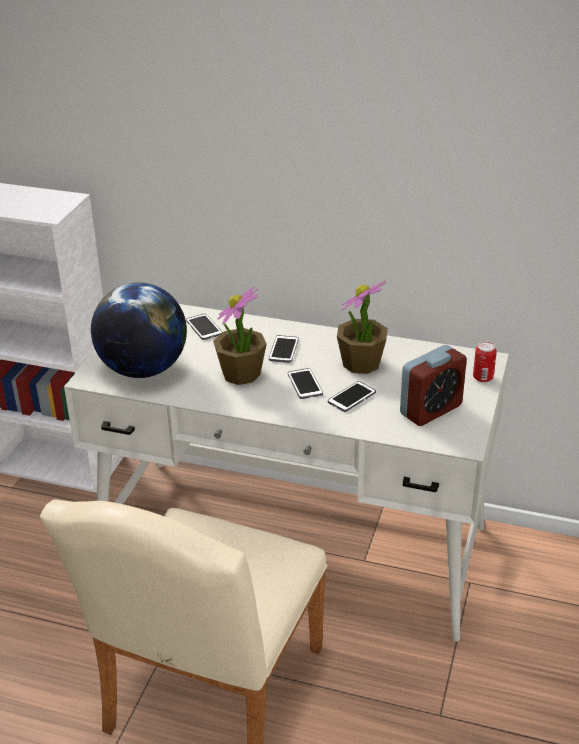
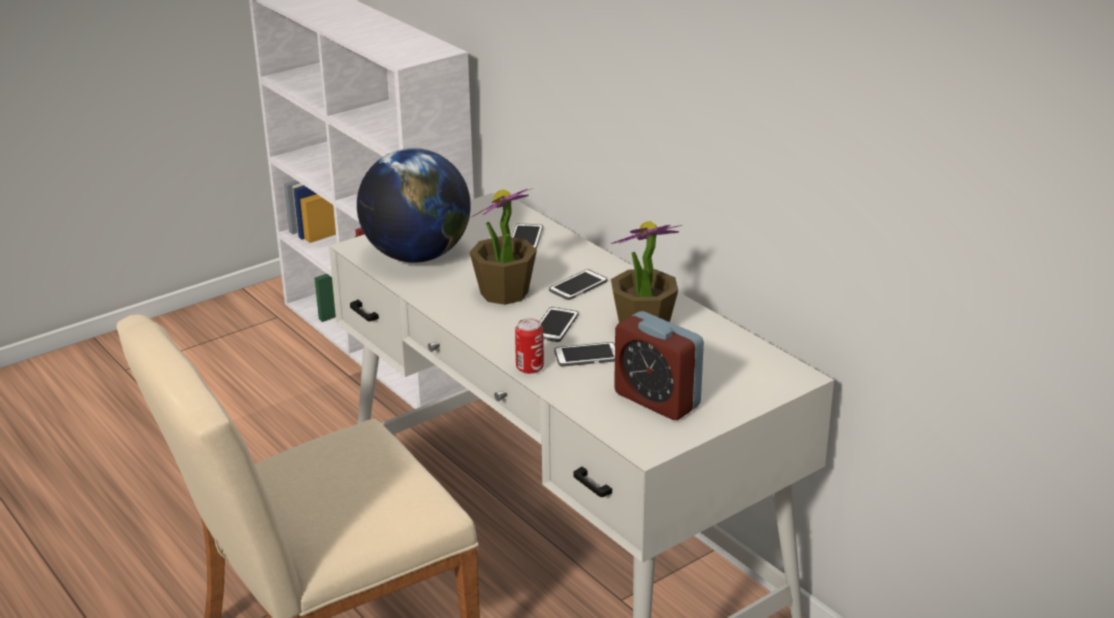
camera: 35 degrees right, 5 degrees down
alarm clock [400,345,467,426] -> alarm clock turned 45 degrees clockwise [614,311,704,420]
can [473,342,497,382] -> can moved to [515,318,544,374]

